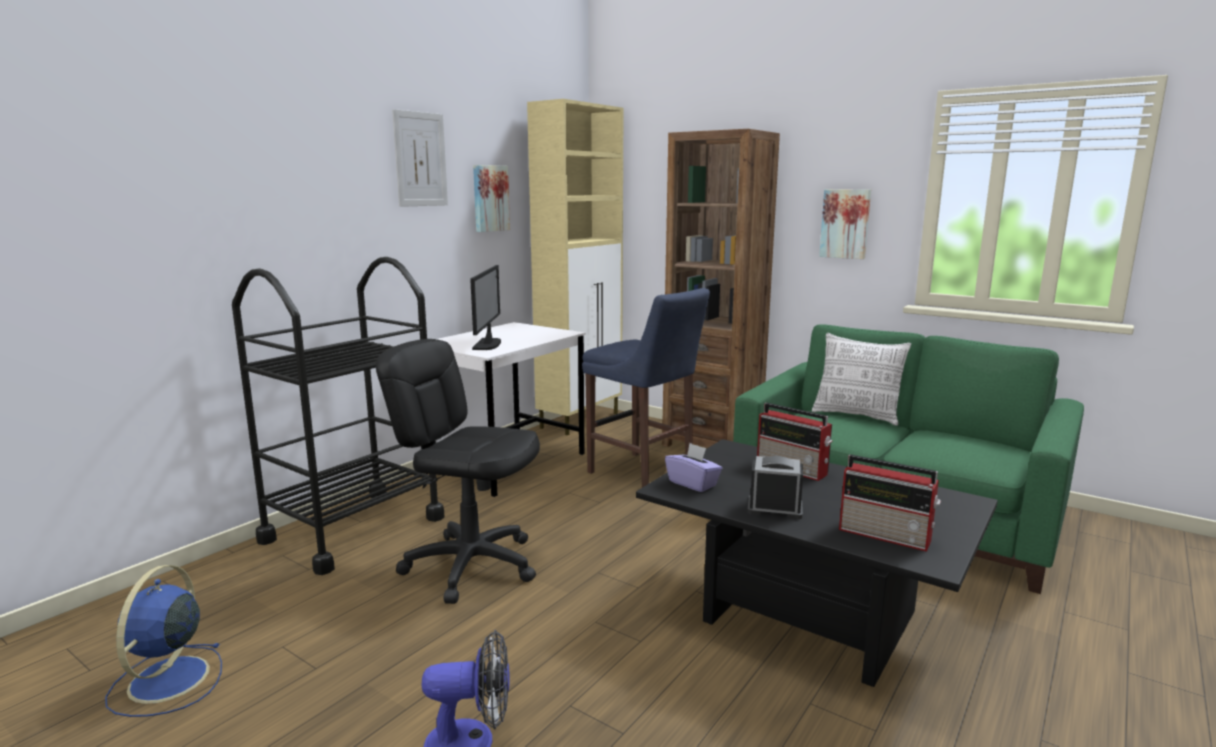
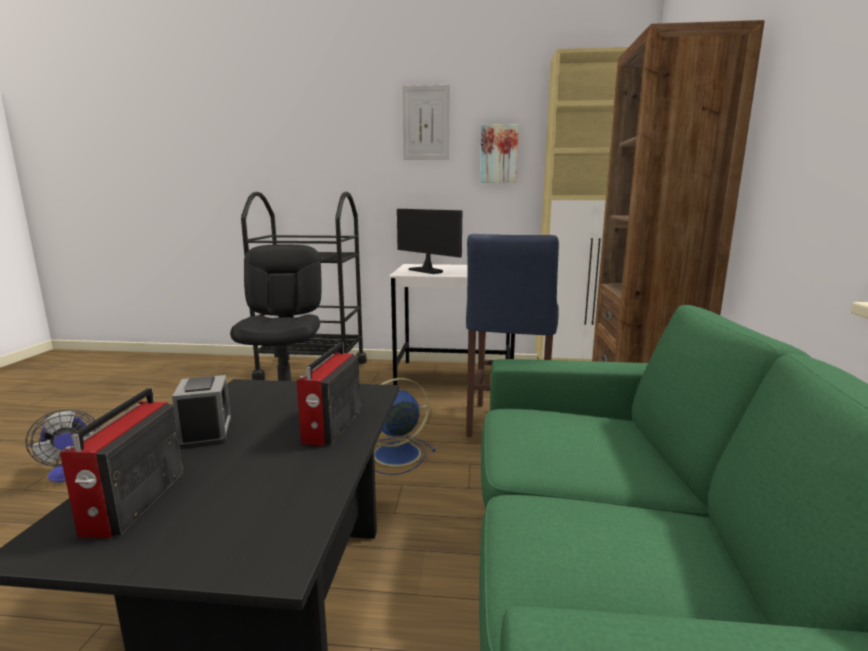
camera: 60 degrees right, 0 degrees up
blue fan [105,565,222,717] -> blue fan moved to [374,378,436,475]
monitor [470,265,501,350] -> monitor turned 105 degrees counterclockwise [397,209,462,274]
purple tissue box [665,443,723,492] -> none
pillow [812,333,911,426] -> none
picture [819,189,871,259] -> none

